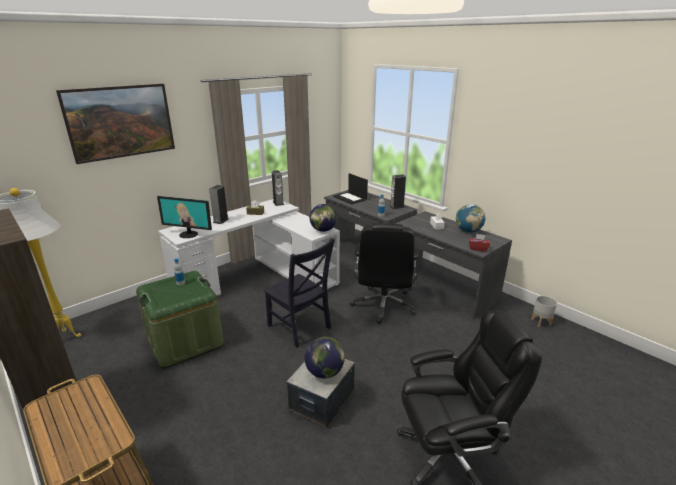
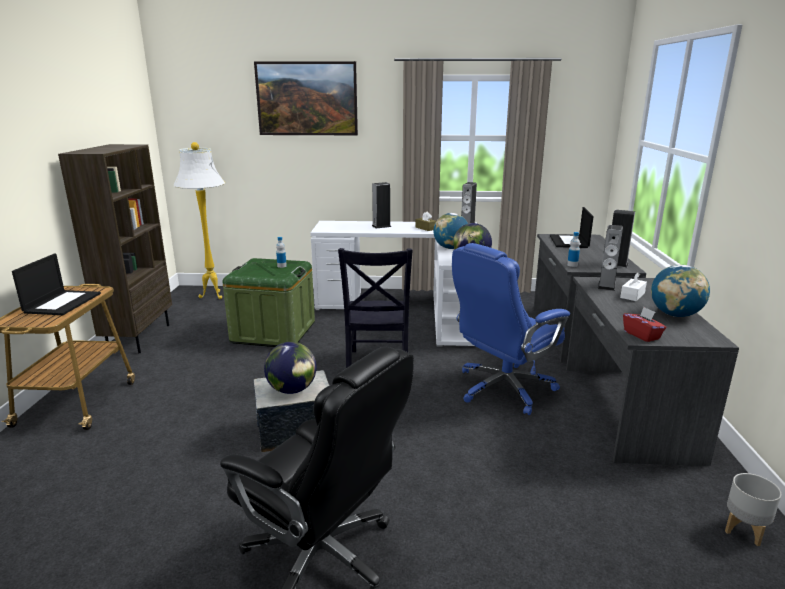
camera: 45 degrees right, 5 degrees down
monitor [157,196,212,238] -> none
black office chair [350,223,419,324] -> blue office chair [452,243,570,415]
none -> laptop [12,254,101,315]
none -> globe [434,213,468,249]
none -> speaker [598,225,623,291]

